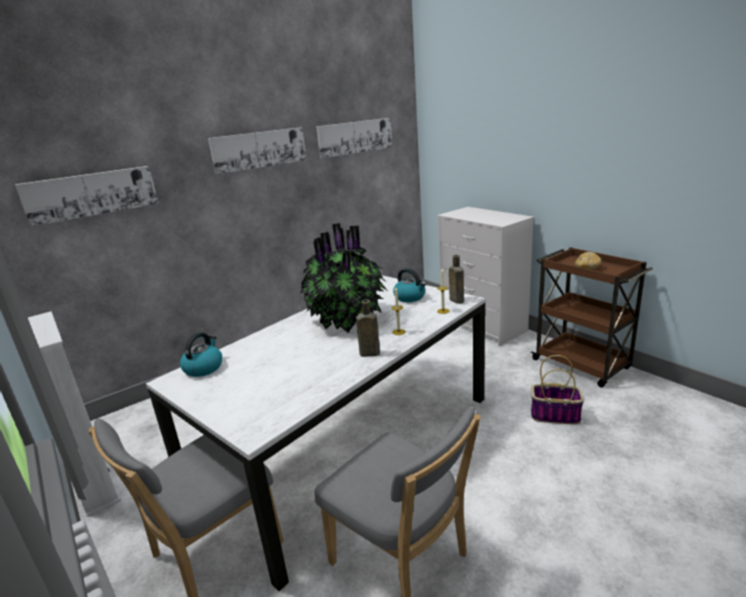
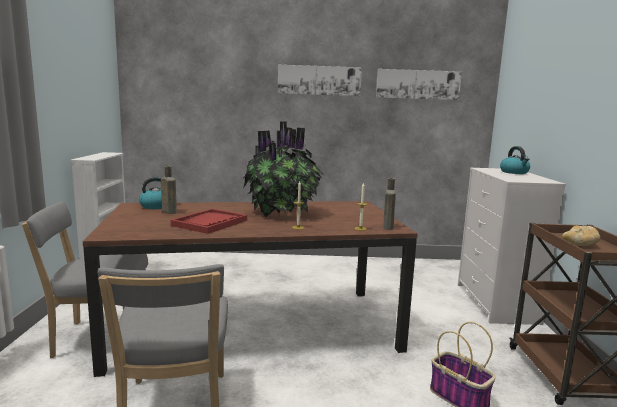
camera: 35 degrees right, 10 degrees down
picture [15,166,159,227] -> none
white dining table [146,275,486,591] -> brown dining table [83,201,418,377]
brown bottle [356,299,380,357] -> brown bottle moved to [161,166,177,214]
kettle [393,268,426,302] -> kettle moved to [500,146,530,174]
none -> red tray [171,209,247,234]

